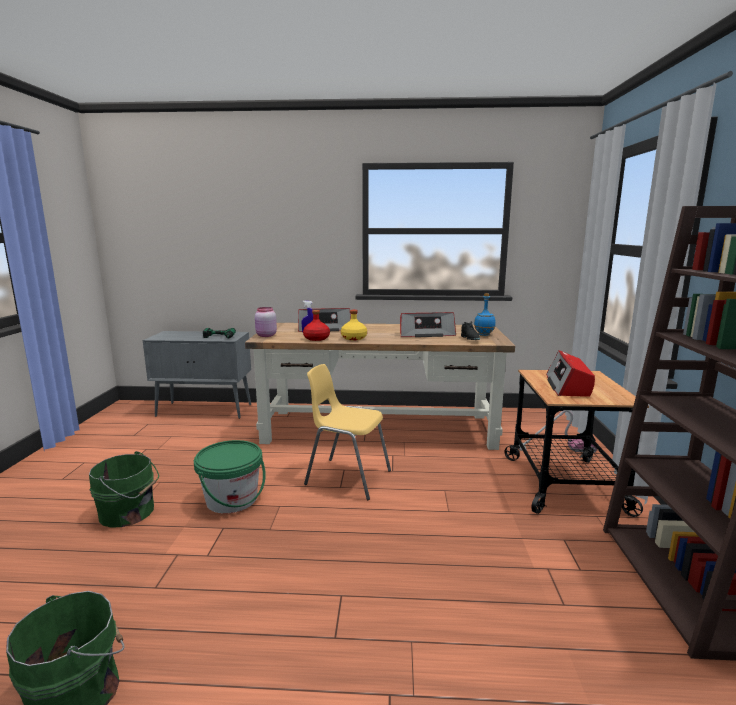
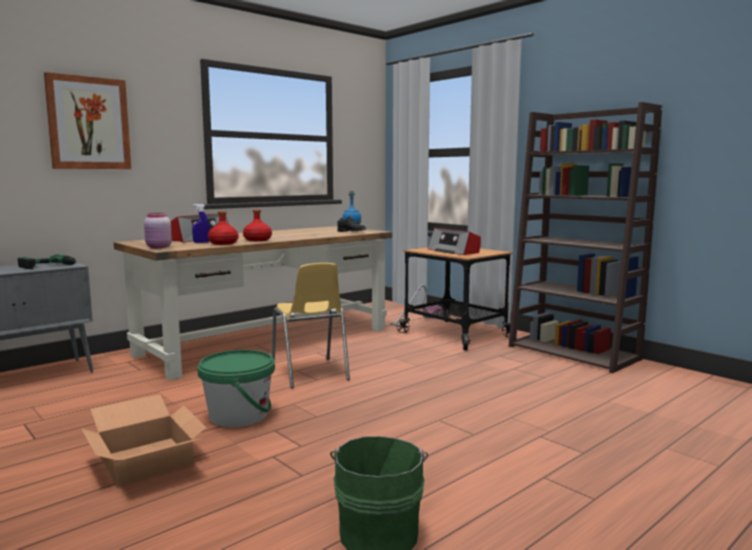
camera: 45 degrees left, 5 degrees down
green bucket [89,451,159,528] -> cardboard box [81,394,207,487]
yellow chair [304,364,391,500] -> yellow chair turned 90 degrees counterclockwise [272,263,350,388]
yellow bottle [341,310,367,340] -> red bottle [243,209,272,241]
radio [400,312,456,337] -> none
none -> picture [44,72,131,169]

